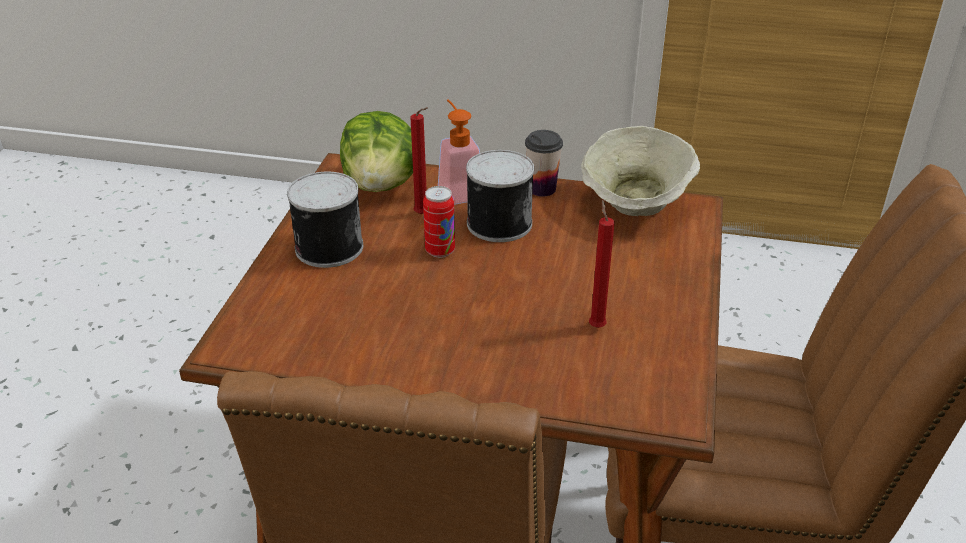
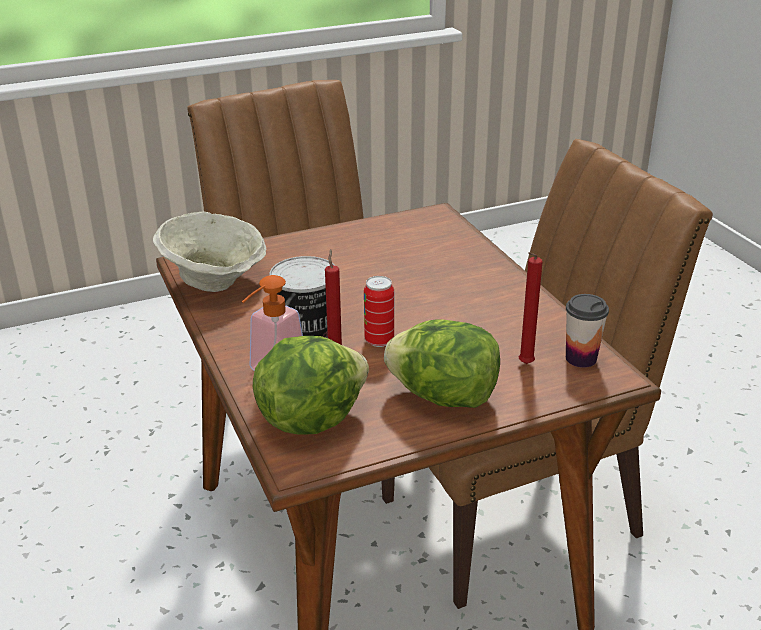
camera: 125 degrees left, 5 degrees down
can [287,172,363,268] -> lettuce [384,319,500,408]
cup [525,130,563,197] -> cup moved to [566,294,609,368]
red candle [589,200,614,328] -> red candle moved to [519,252,543,364]

